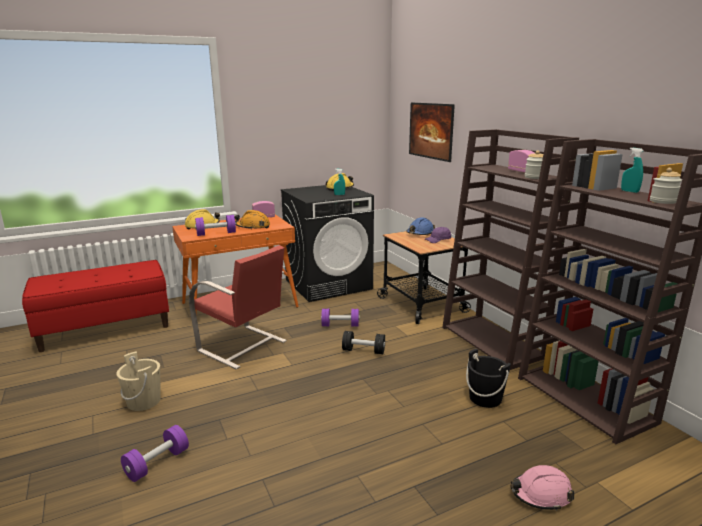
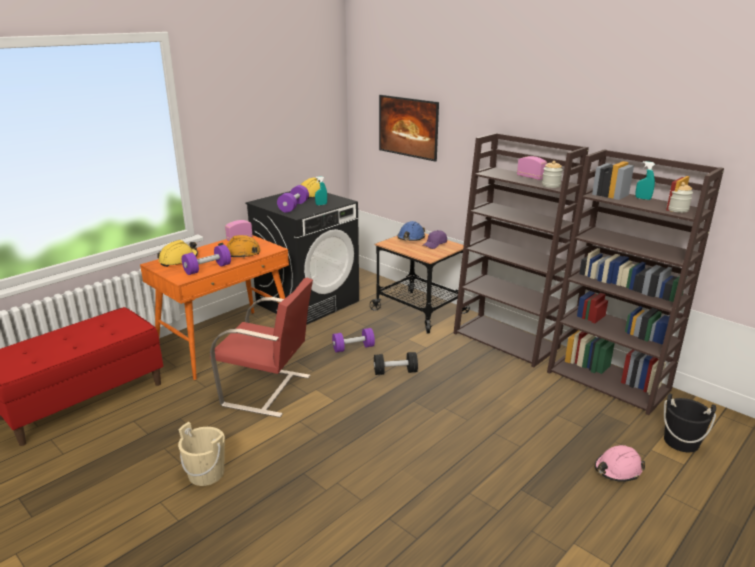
camera: 20 degrees left, 5 degrees up
purple dumbbell [121,425,189,482] -> purple dumbbell moved to [277,185,309,213]
black bucket [466,349,511,408] -> black bucket moved to [664,393,716,452]

